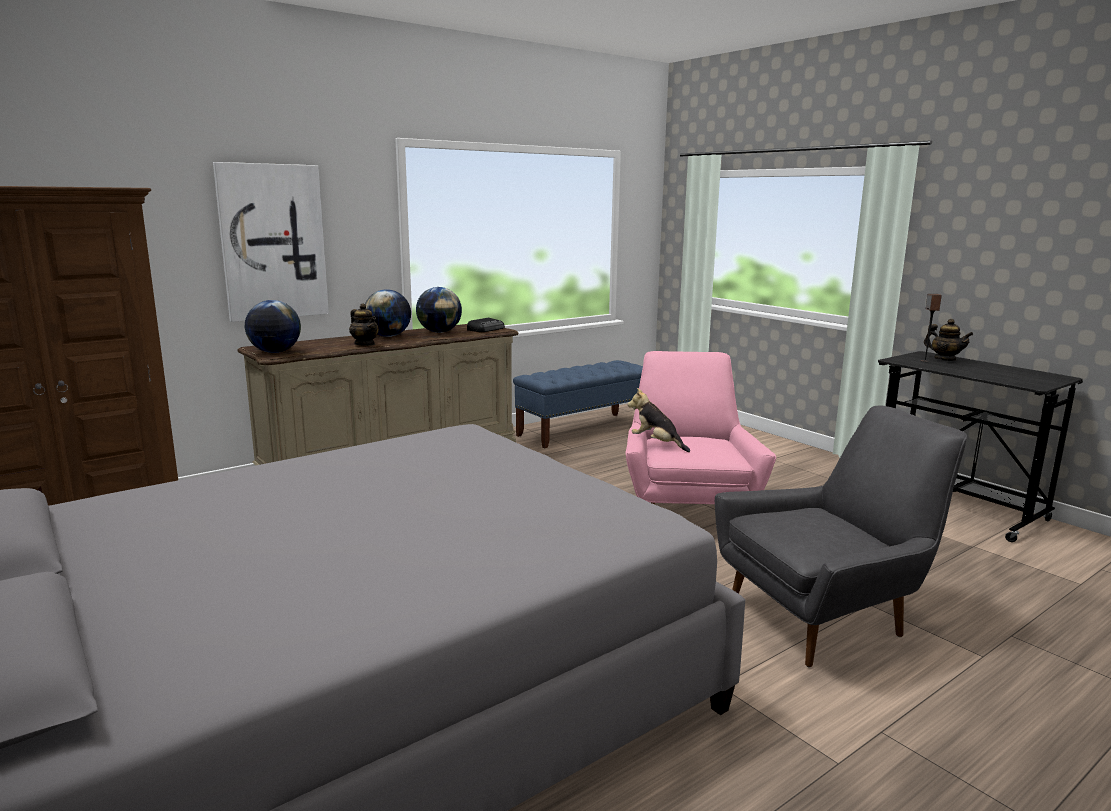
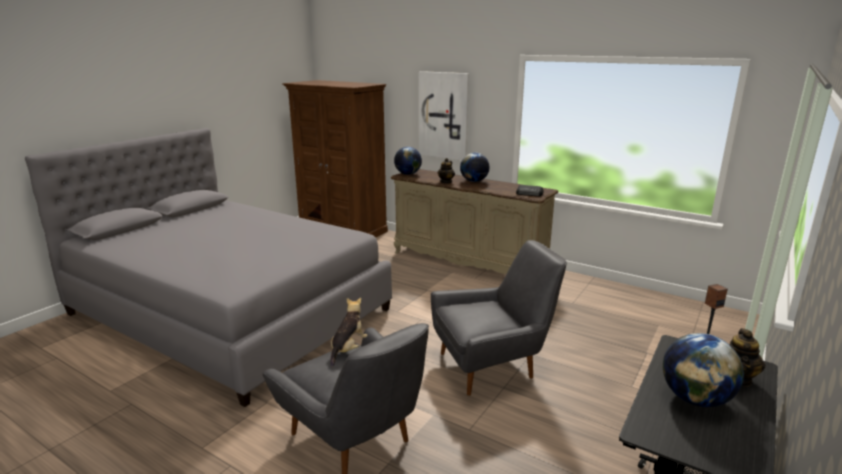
camera: 70 degrees right, 5 degrees up
globe [416,287,462,333] -> globe moved to [663,333,744,407]
blue bench [513,360,643,448] -> none
pink armchair [625,351,776,504] -> grey armchair [431,240,567,396]
plush toy [628,388,690,452] -> plush toy moved to [331,298,367,367]

